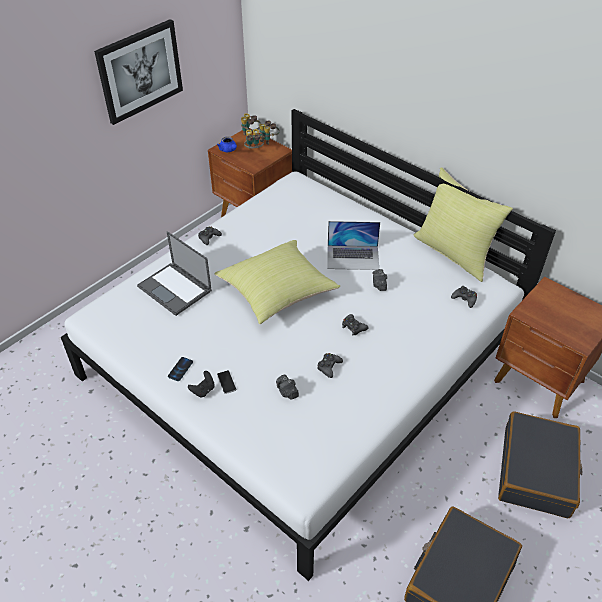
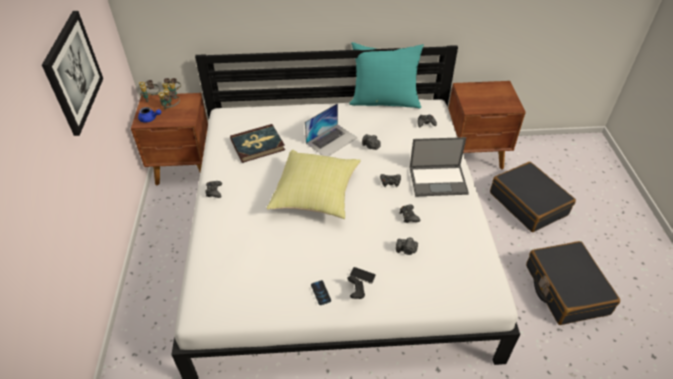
camera: 45 degrees left, 0 degrees up
laptop [137,231,212,316] -> laptop moved to [410,137,469,197]
yellow pillow [414,167,513,282] -> turquoise pillow [349,42,424,108]
none -> book [230,124,285,163]

